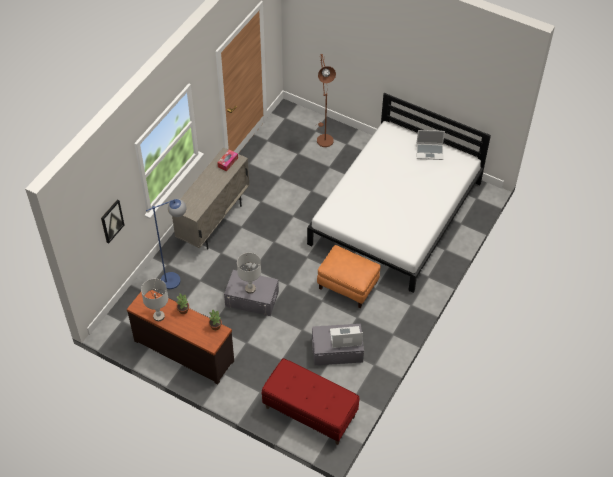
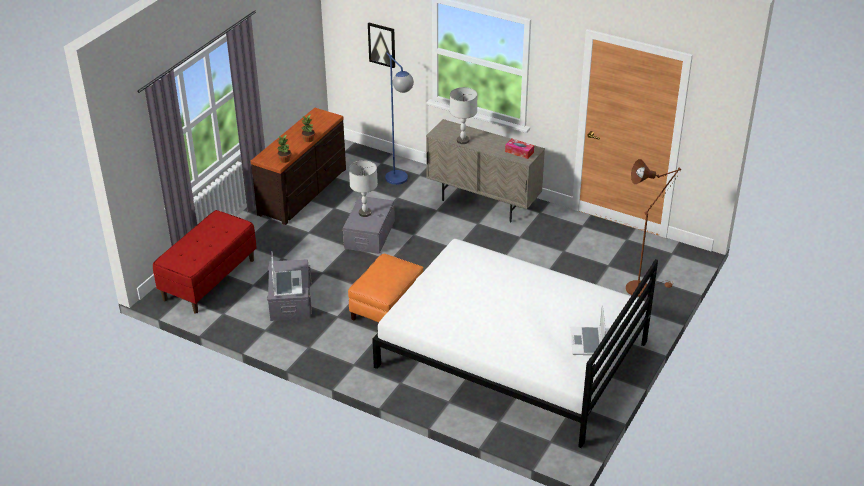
camera: 90 degrees right, 15 degrees down
grey table lamp [141,279,168,321] -> grey table lamp moved to [450,87,477,144]

